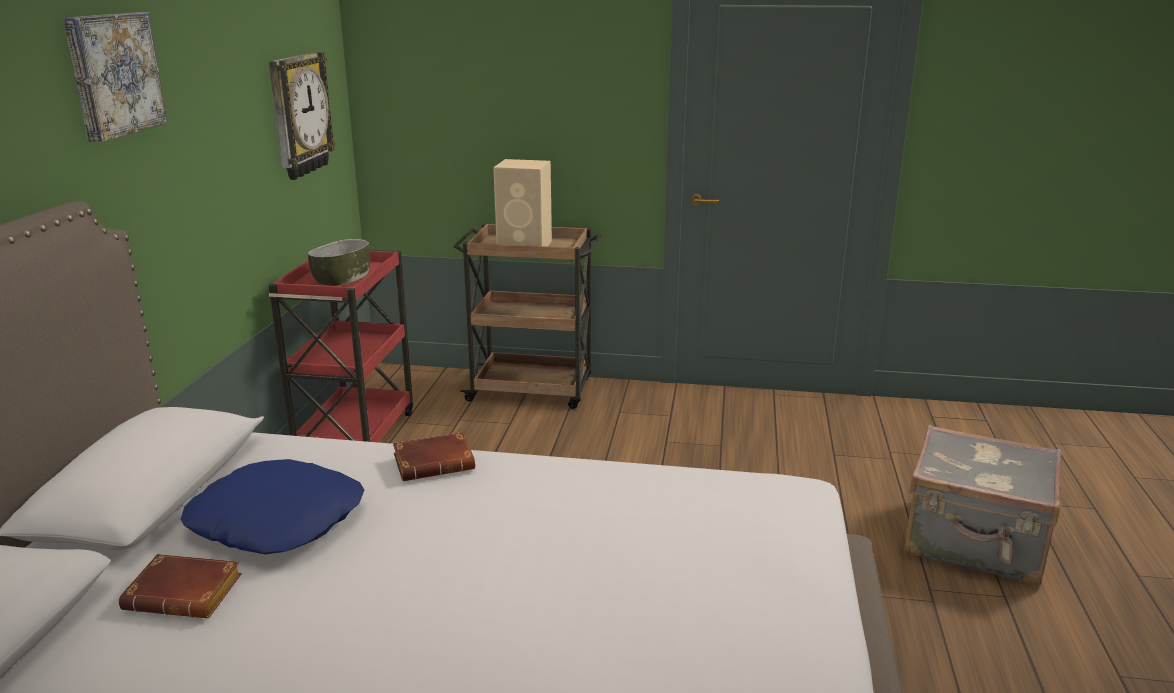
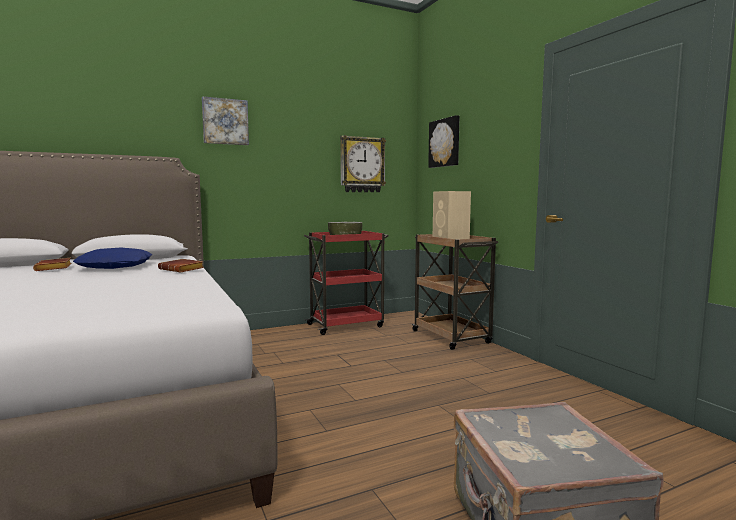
camera: 55 degrees right, 15 degrees down
none -> picture [428,115,460,168]

